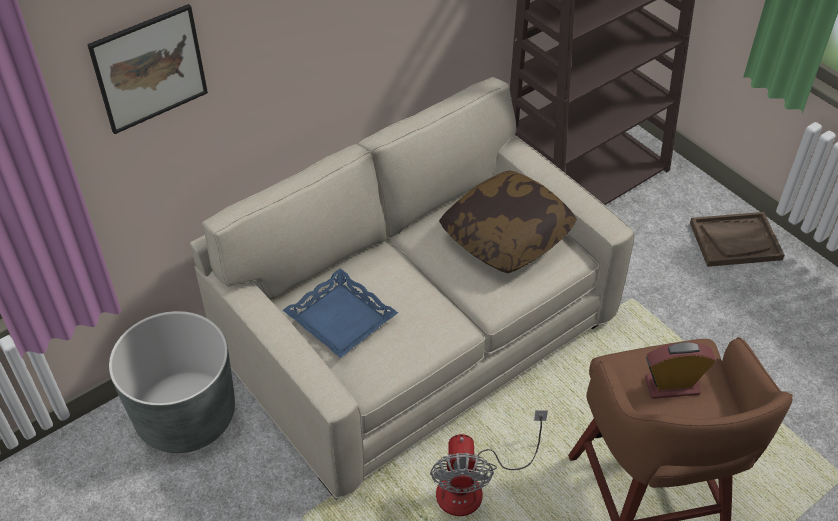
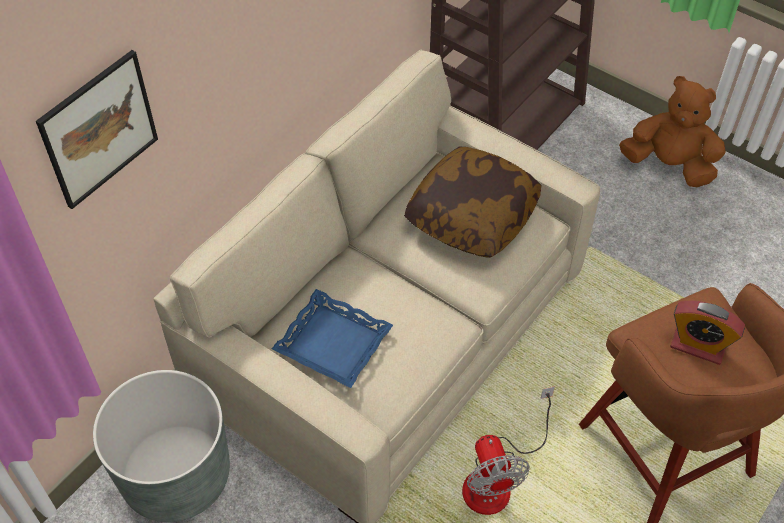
camera: 15 degrees left, 5 degrees up
alarm clock [645,342,716,399] -> alarm clock turned 135 degrees counterclockwise [670,301,745,365]
brown tray [690,212,784,267] -> brown plush toy [619,76,726,187]

